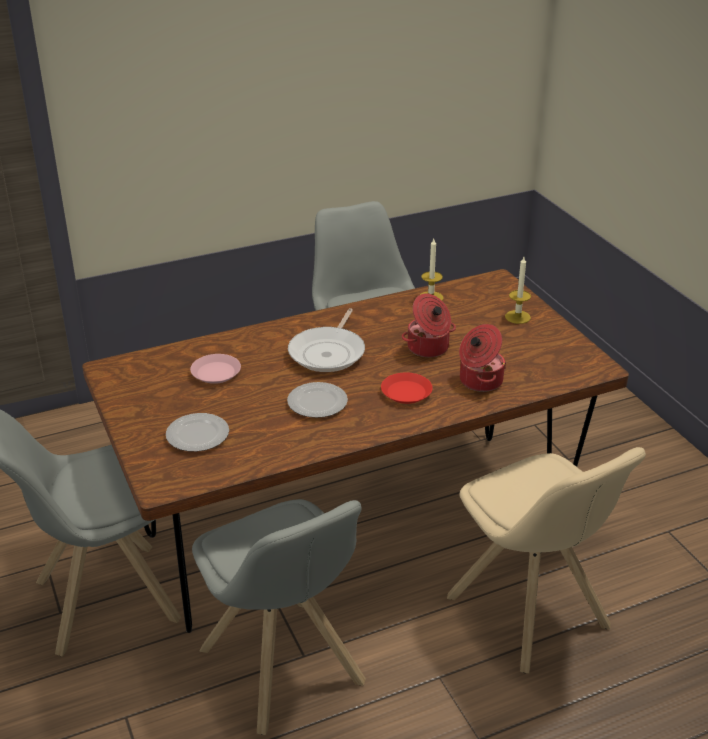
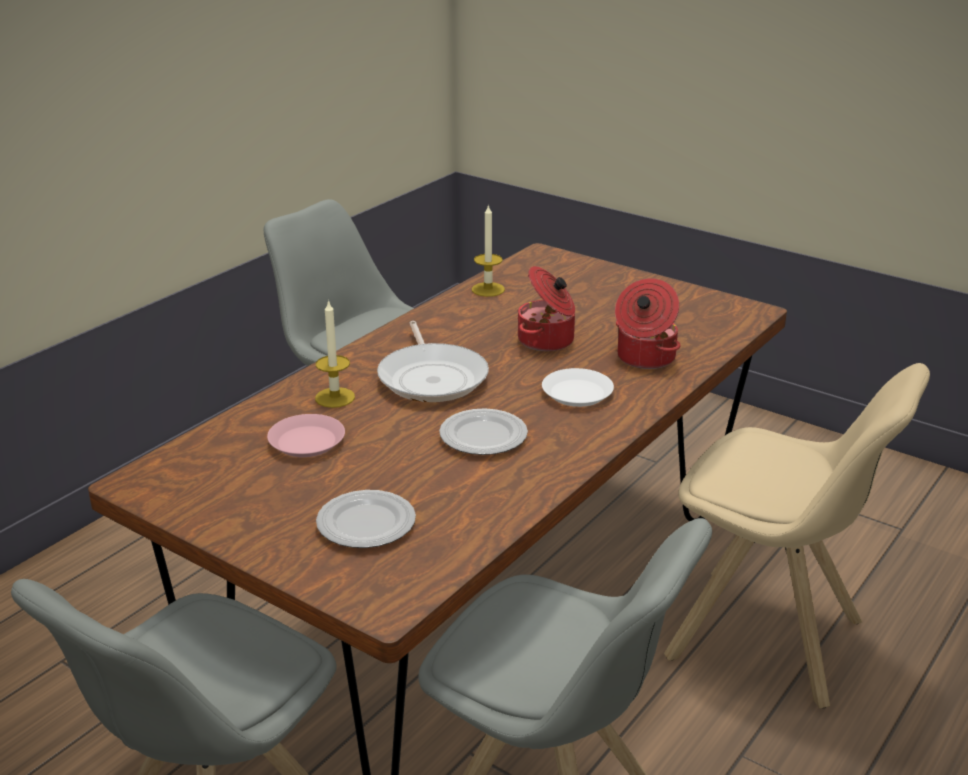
camera: 30 degrees left, 5 degrees down
red plate [381,372,433,404] -> white plate [542,368,614,407]
candle [505,257,531,324] -> candle moved to [315,300,355,408]

